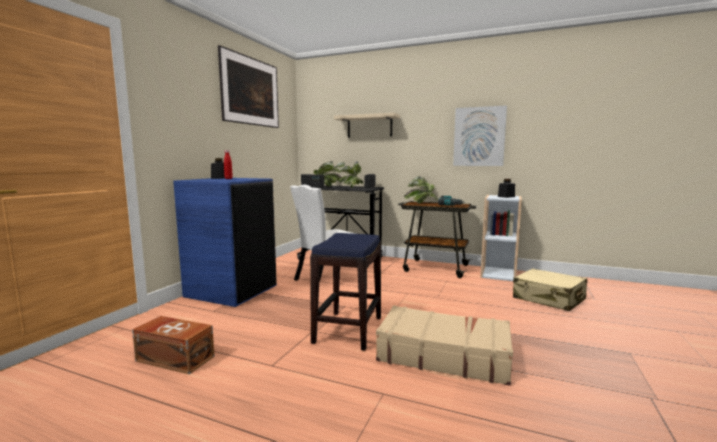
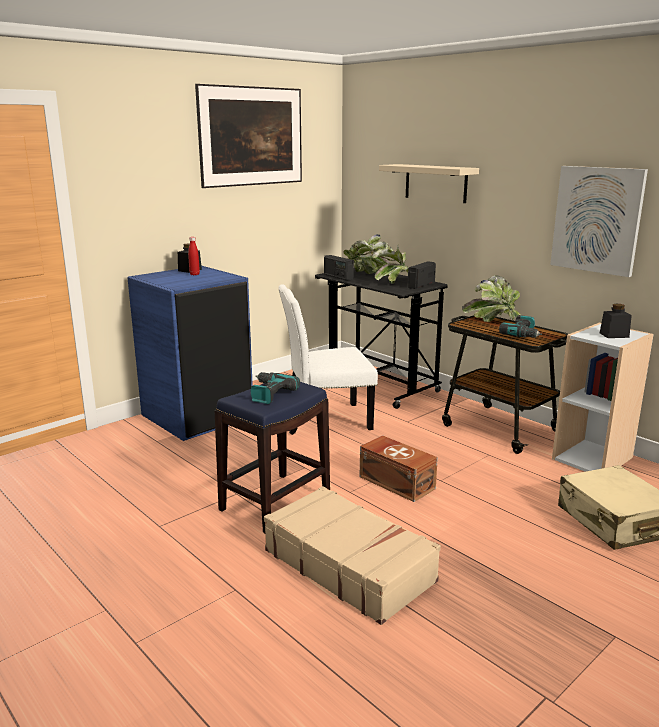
camera: 25 degrees right, 10 degrees up
brown storage box [132,316,215,374] -> brown storage box moved to [360,435,438,502]
none -> power drill [251,372,300,404]

